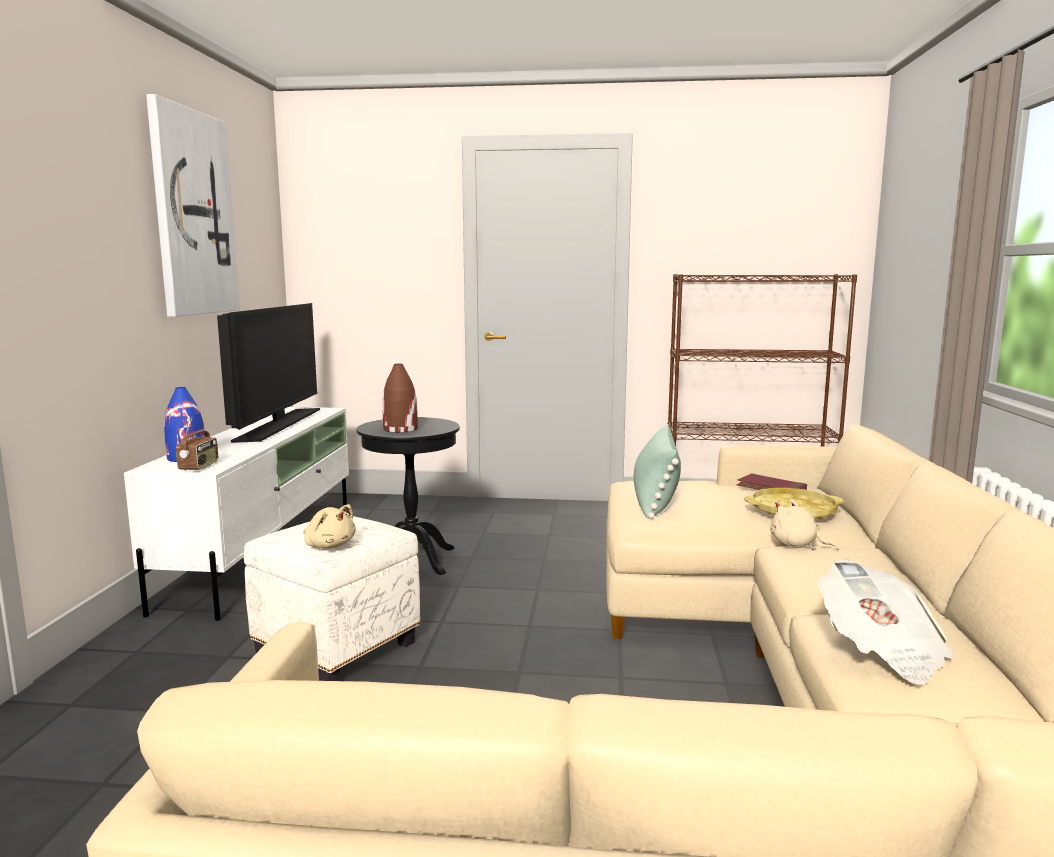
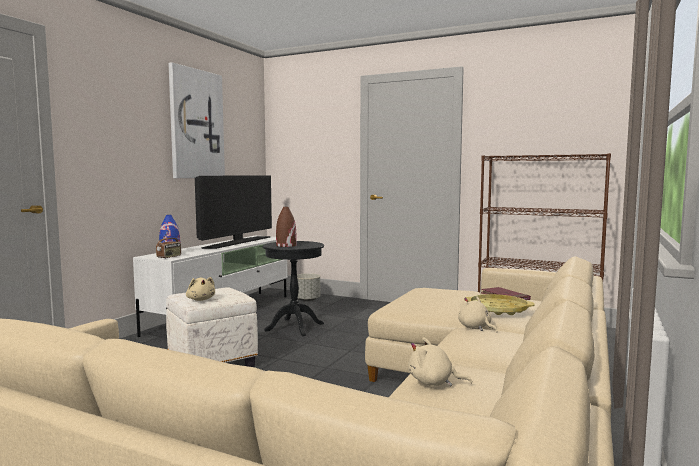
camera: 20 degrees right, 5 degrees down
green pillow [634,425,681,519] -> none
newspaper [818,559,955,686] -> beige plush toy [408,337,472,386]
none -> grey planter [297,273,320,301]

